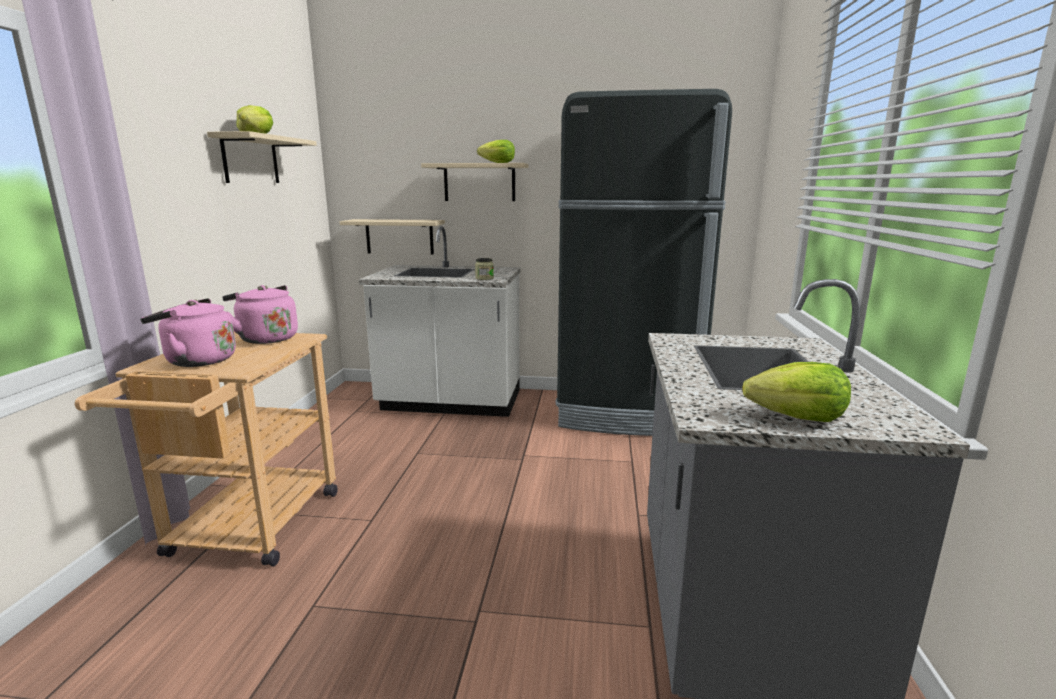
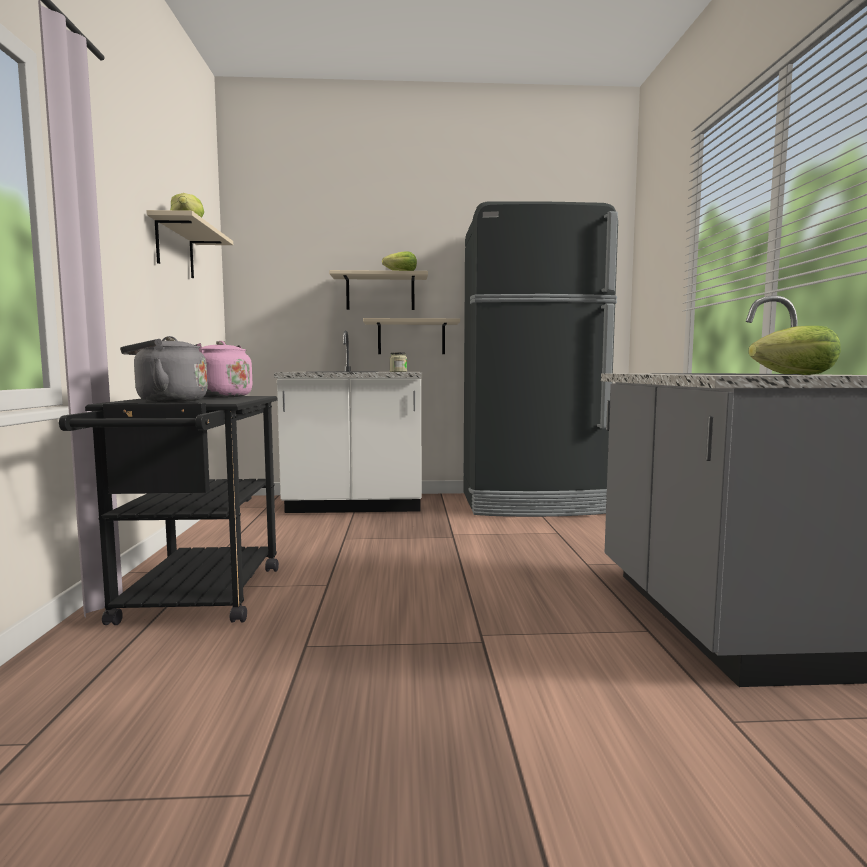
camera: 10 degrees left, 10 degrees down
beige cart [75,332,338,567] -> black cart [59,396,279,625]
pink kettle [140,298,236,367] -> grey kettle [120,336,208,402]
beige shelf [340,219,445,255] -> beige shelf moved to [363,318,460,354]

